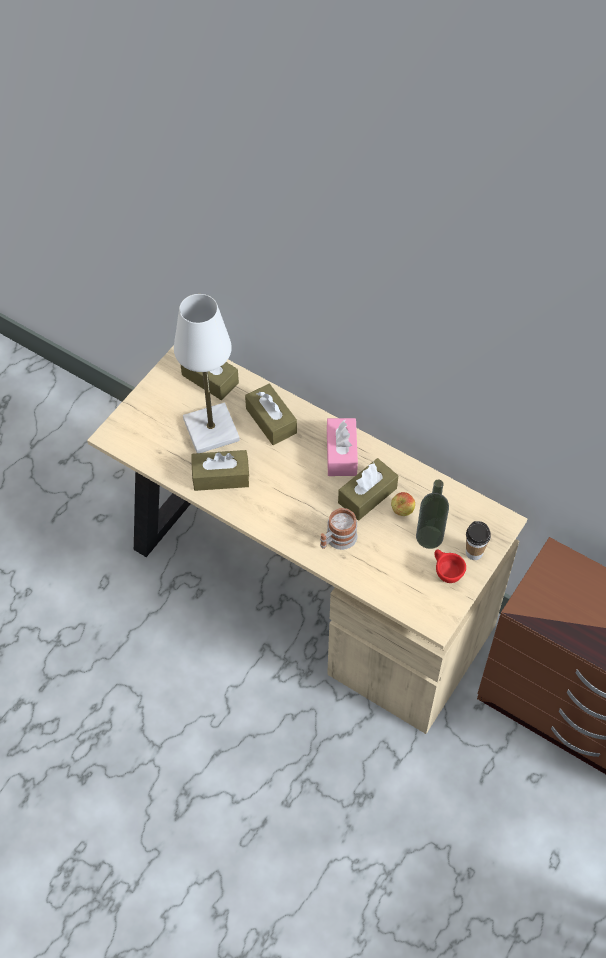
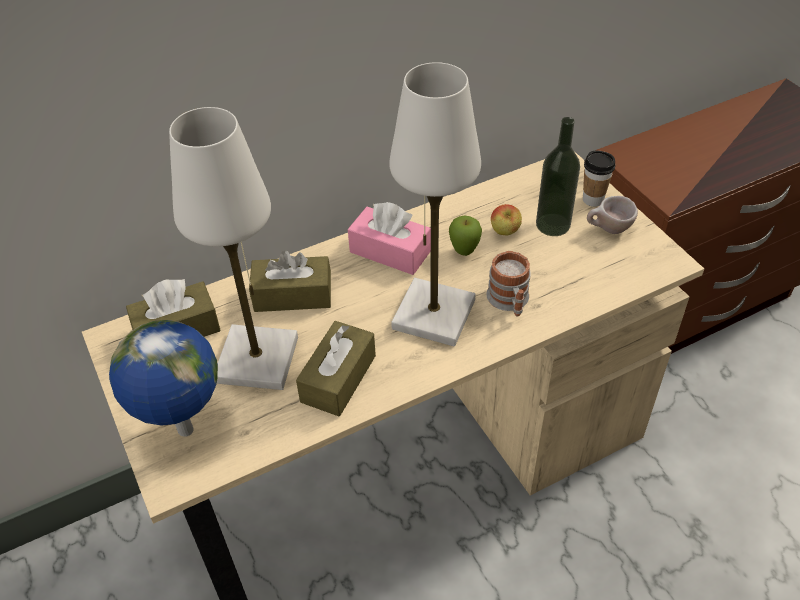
camera: 60 degrees left, 10 degrees down
brown tissue box [338,458,398,520] -> apple [449,216,482,256]
red cup [434,550,466,583] -> beige cup [587,196,638,234]
none -> globe [109,320,218,437]
none -> white table lamp [389,62,481,346]

